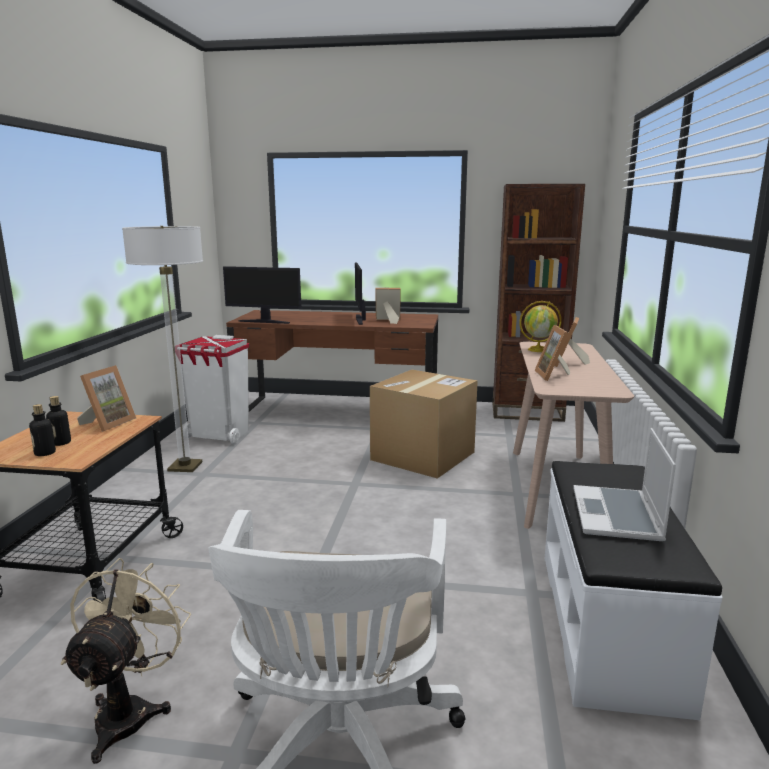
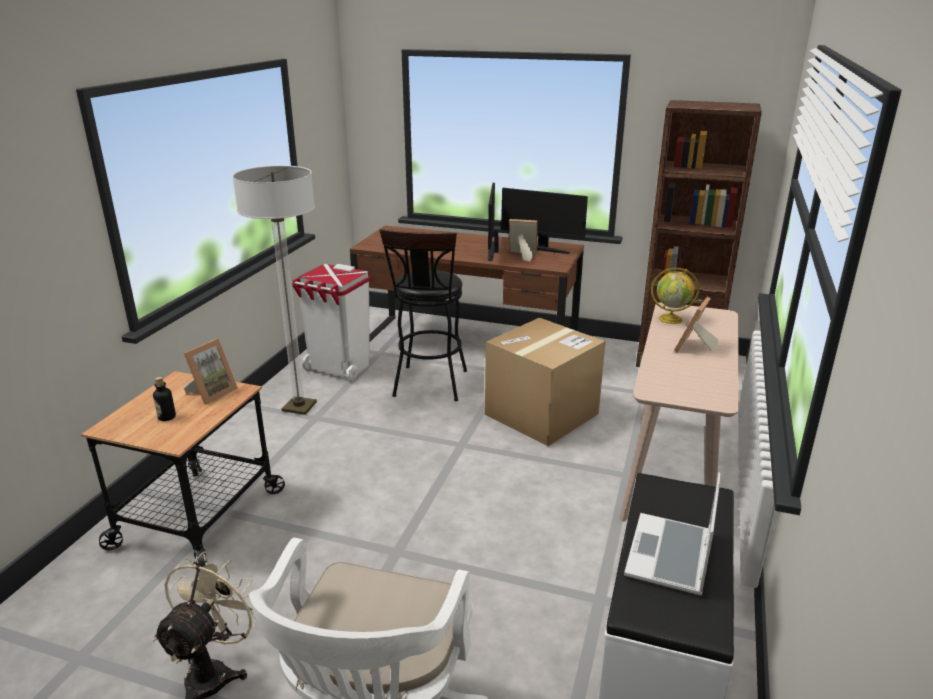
camera: 10 degrees right, 10 degrees up
bottle [29,404,56,456] -> none
monitor [223,266,302,324] -> monitor moved to [501,188,588,254]
picture frame [534,325,570,381] -> none
none -> black stool [379,229,467,401]

